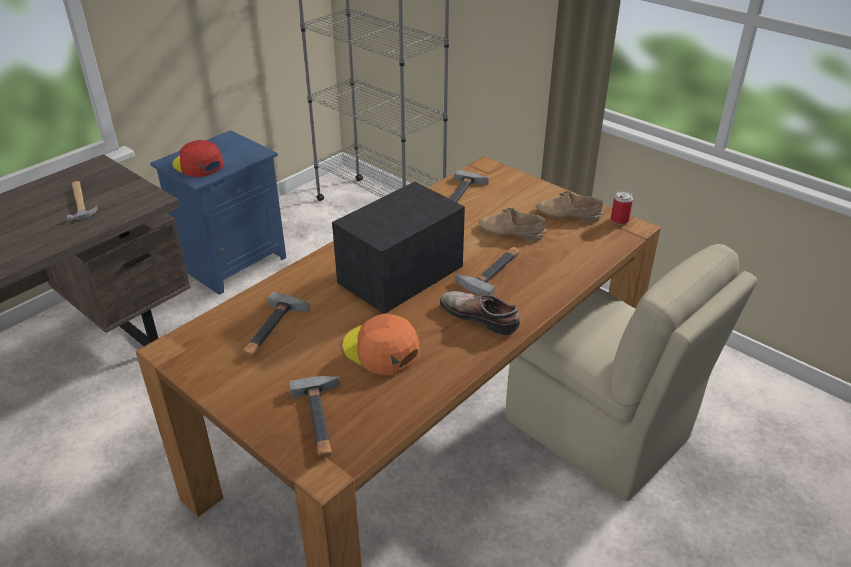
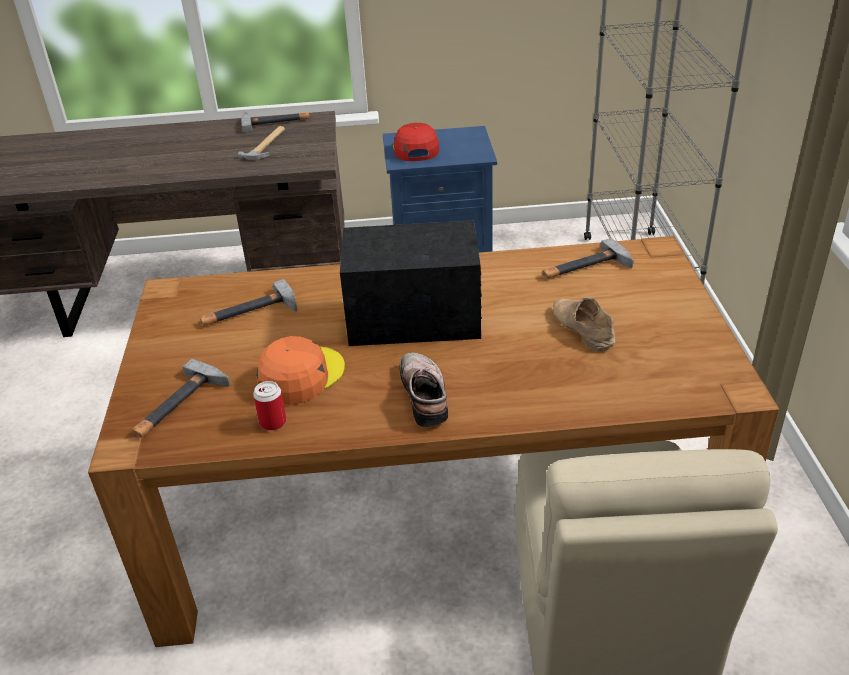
camera: 45 degrees right, 0 degrees up
orange cap [342,314,420,375] -> orange cap turned 45 degrees clockwise [256,336,345,405]
hammer [456,247,520,296] -> hammer moved to [241,112,310,133]
beige shoe [536,191,603,223] -> none
can [611,191,633,225] -> can moved to [253,381,286,431]

